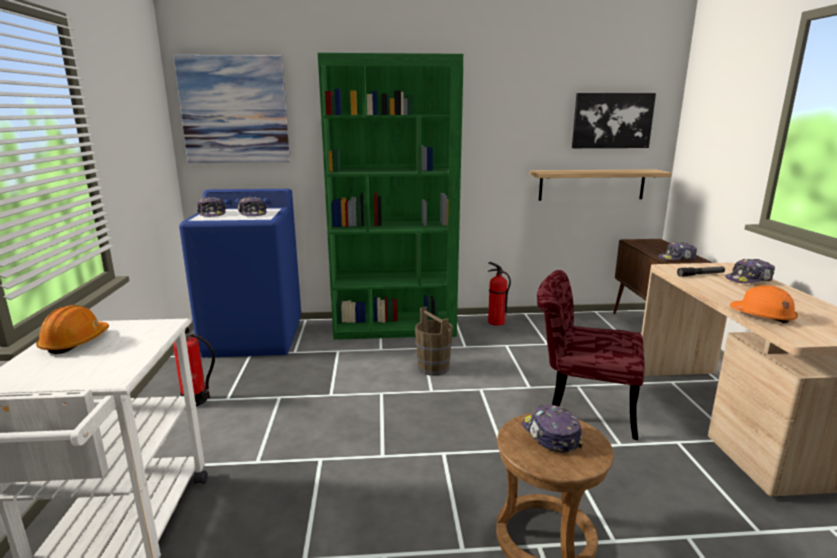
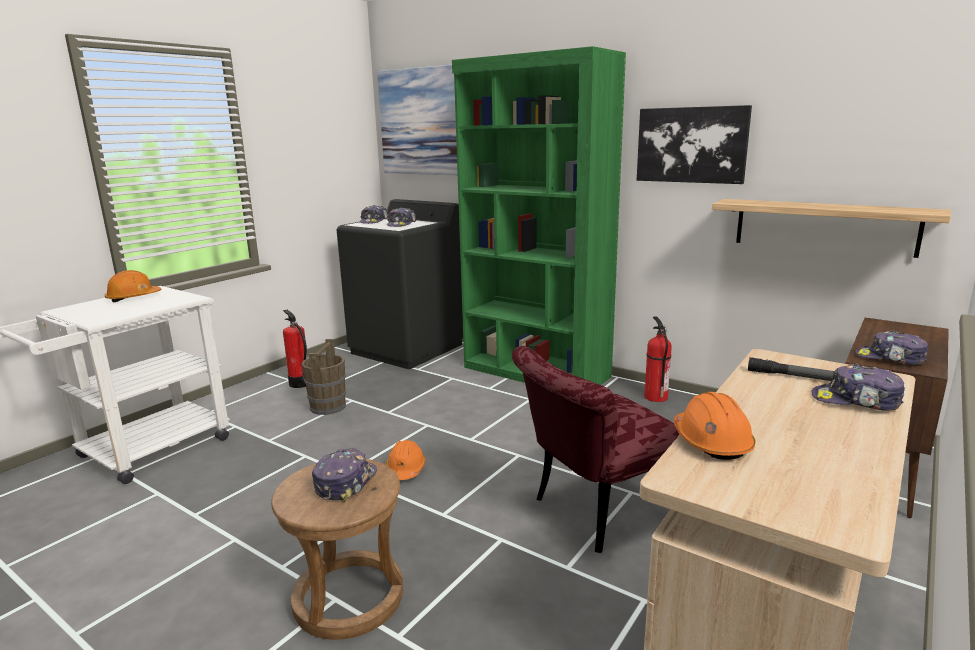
camera: 40 degrees right, 0 degrees up
blue washing machine [179,189,301,358] -> black washing machine [337,199,463,369]
brown bucket [415,307,453,376] -> brown bucket moved to [301,339,346,415]
red chair [537,270,645,440] -> red chair turned 90 degrees counterclockwise [512,346,680,553]
picture [572,93,656,148] -> picture moved to [637,105,752,184]
none -> orange hard hat [385,440,426,480]

